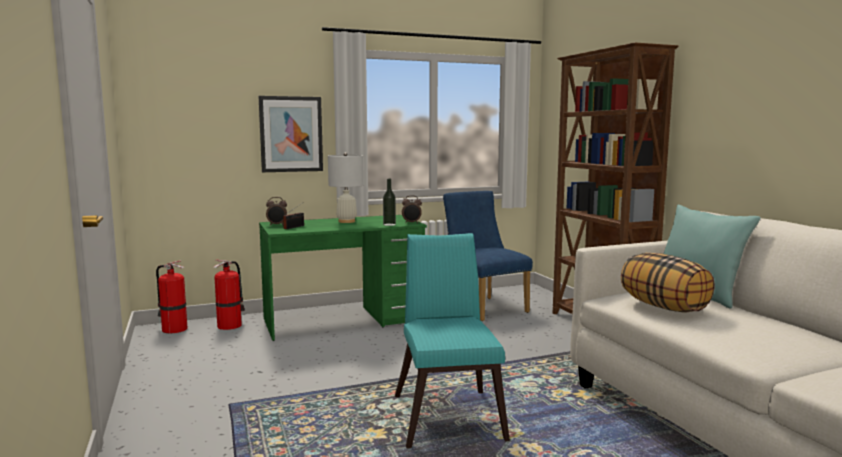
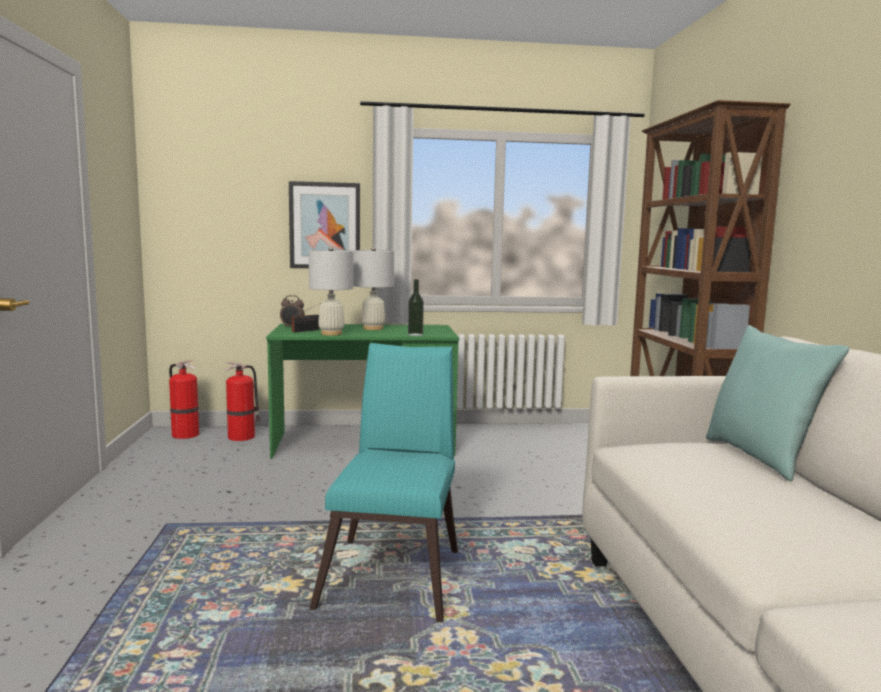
camera: 15 degrees right, 0 degrees up
alarm clock [402,195,422,224] -> none
blue chair [443,191,533,321] -> none
pillow [621,253,715,312] -> none
none -> white table lamp [309,247,353,335]

